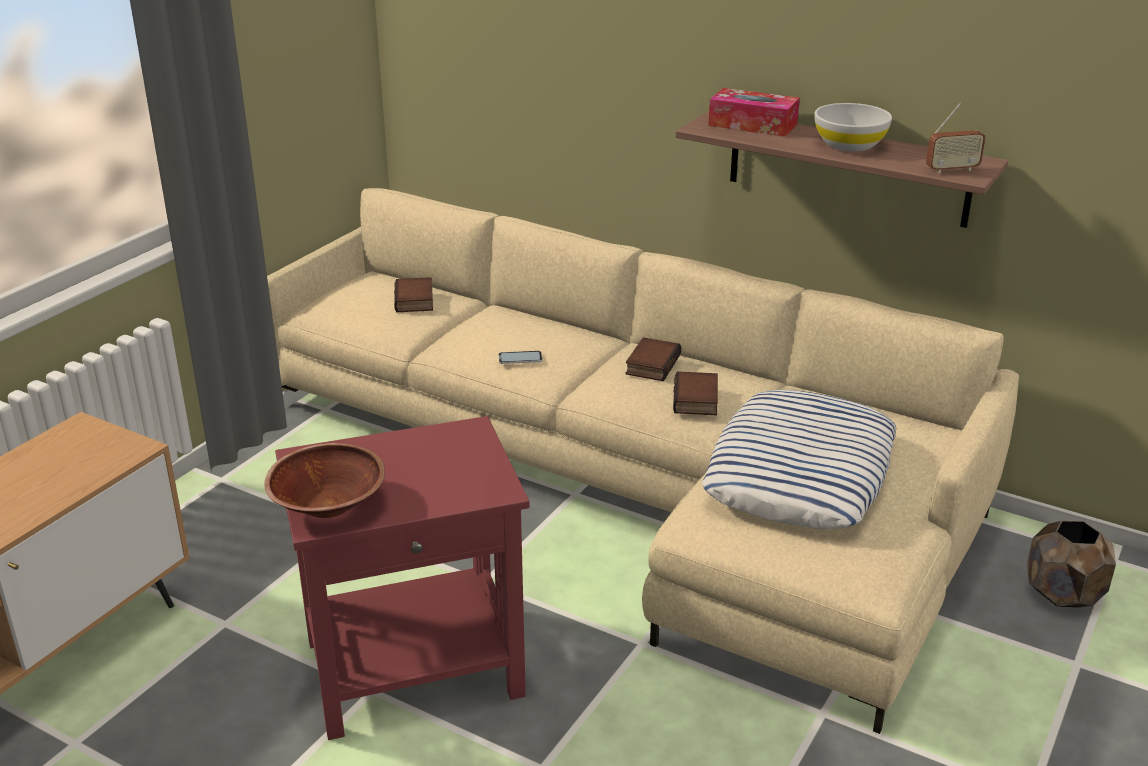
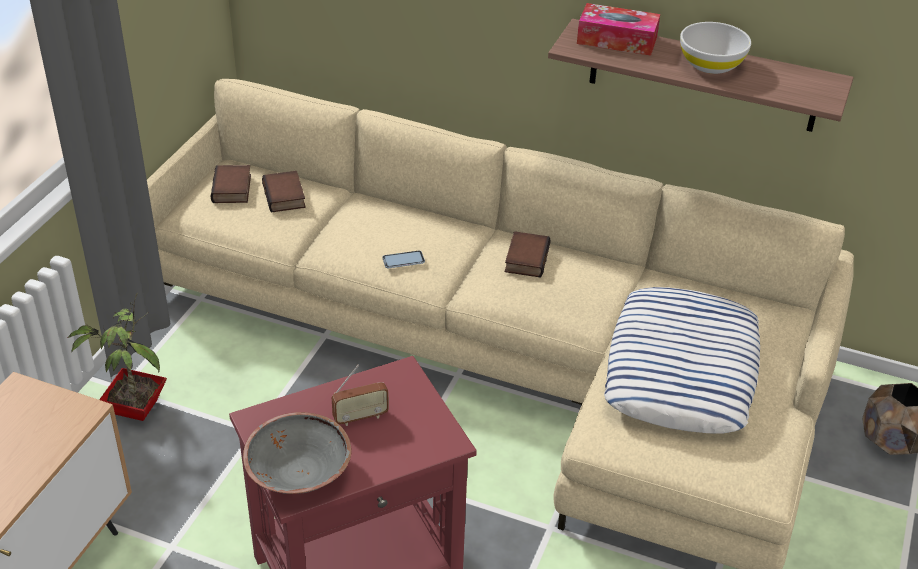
camera: 10 degrees left, 10 degrees up
brown bowl [264,443,385,518] -> grey bowl [243,412,352,494]
book [673,372,718,415] -> book moved to [211,165,251,203]
radio [926,103,986,173] -> radio moved to [332,364,389,426]
none -> potted plant [67,293,167,421]

